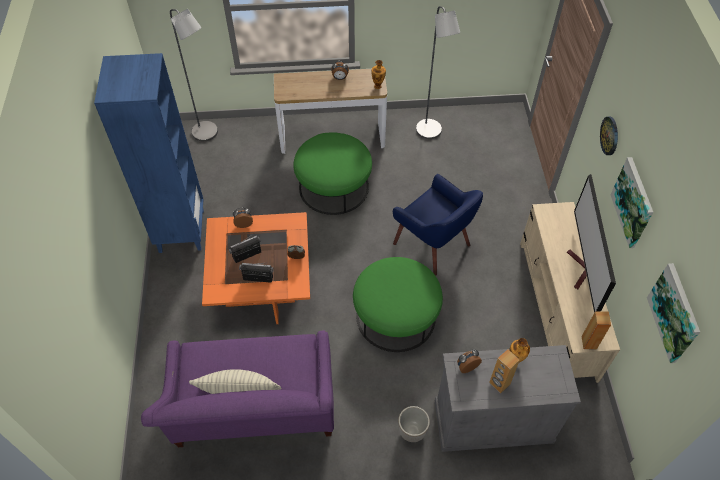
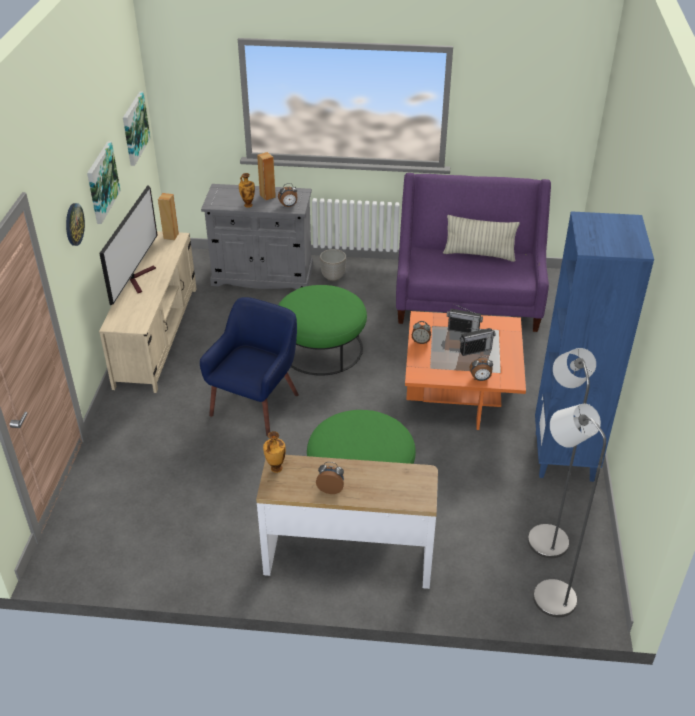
camera: 170 degrees left, 15 degrees down
blue armchair [393,174,483,276] -> blue armchair turned 60 degrees clockwise [200,297,299,436]
grey floor lamp [416,6,460,139] -> grey floor lamp moved to [528,348,596,558]

